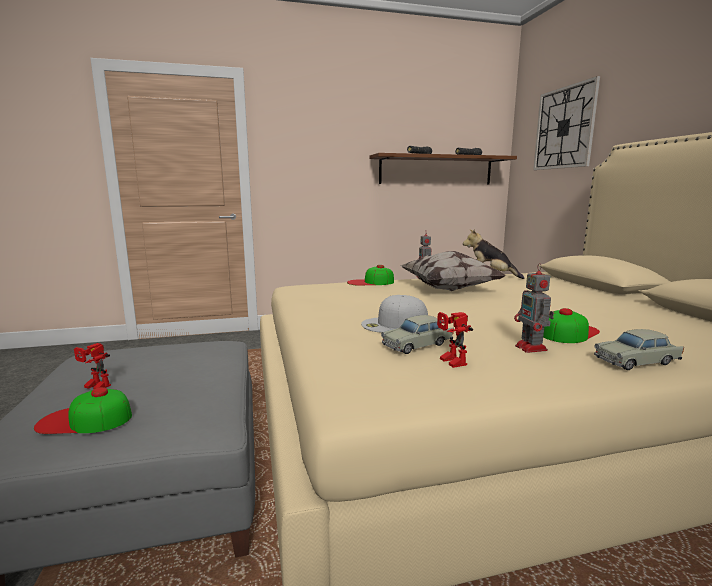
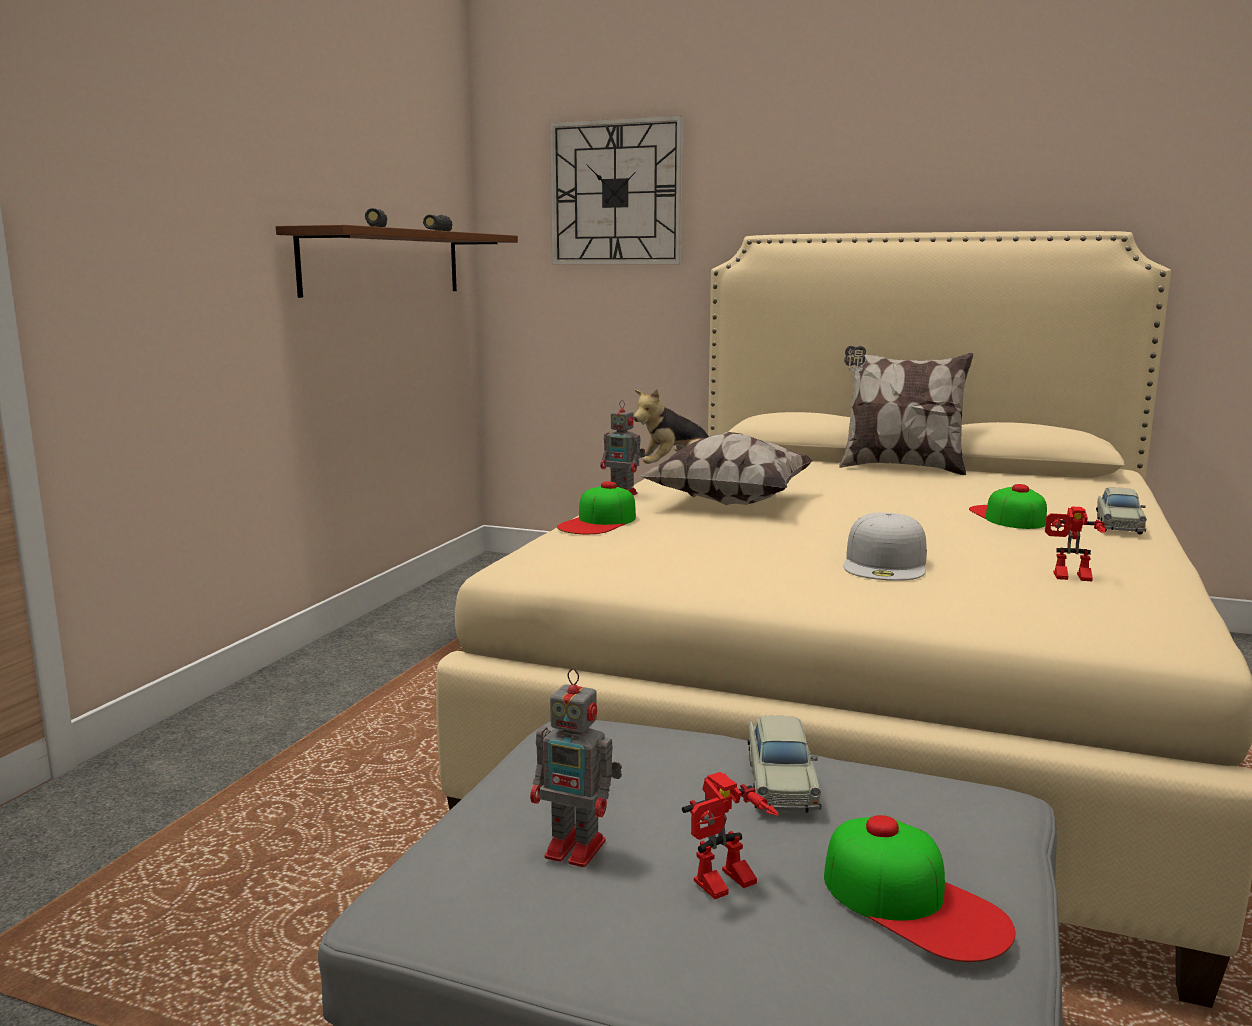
camera: 55 degrees left, 0 degrees up
cap [34,387,132,434] -> cap turned 75 degrees counterclockwise [824,815,1015,962]
beige toy car [381,315,454,354] -> beige toy car moved to [748,716,821,813]
toy robot [514,263,554,353] -> toy robot moved to [530,668,622,867]
none -> pillow [839,346,973,475]

